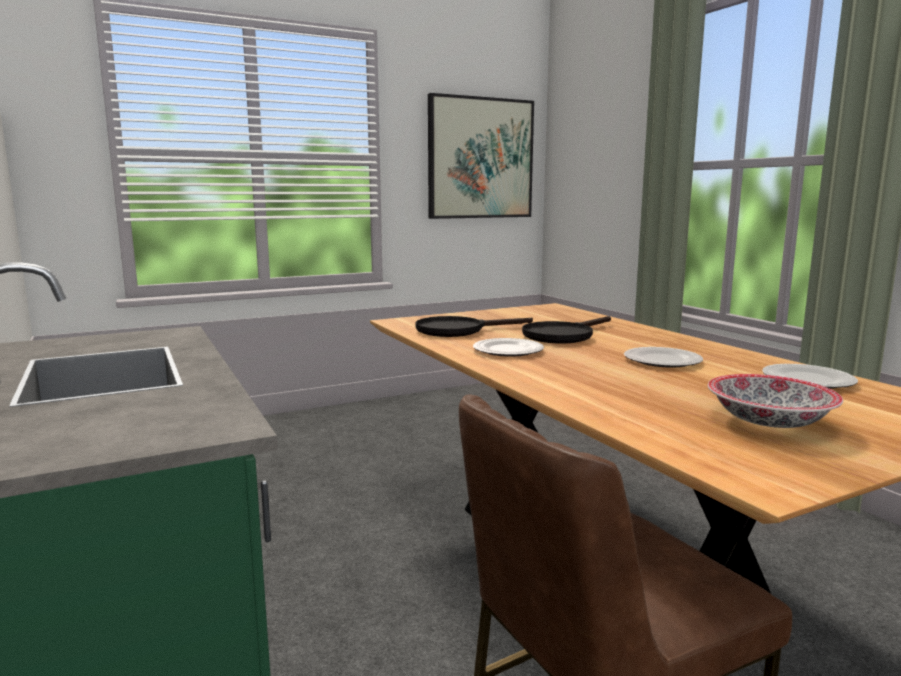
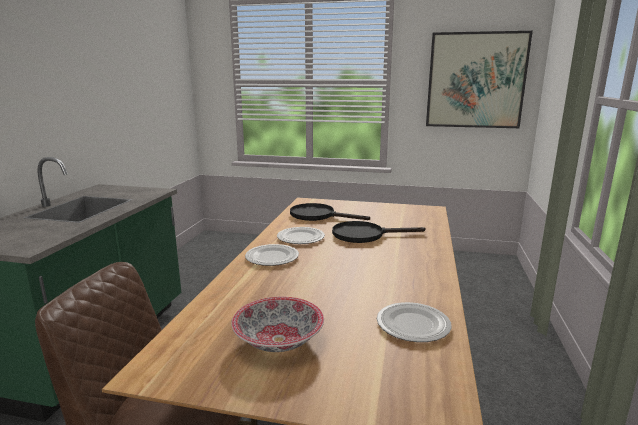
camera: 40 degrees right, 5 degrees up
plate [624,347,703,368] -> plate moved to [245,244,299,266]

